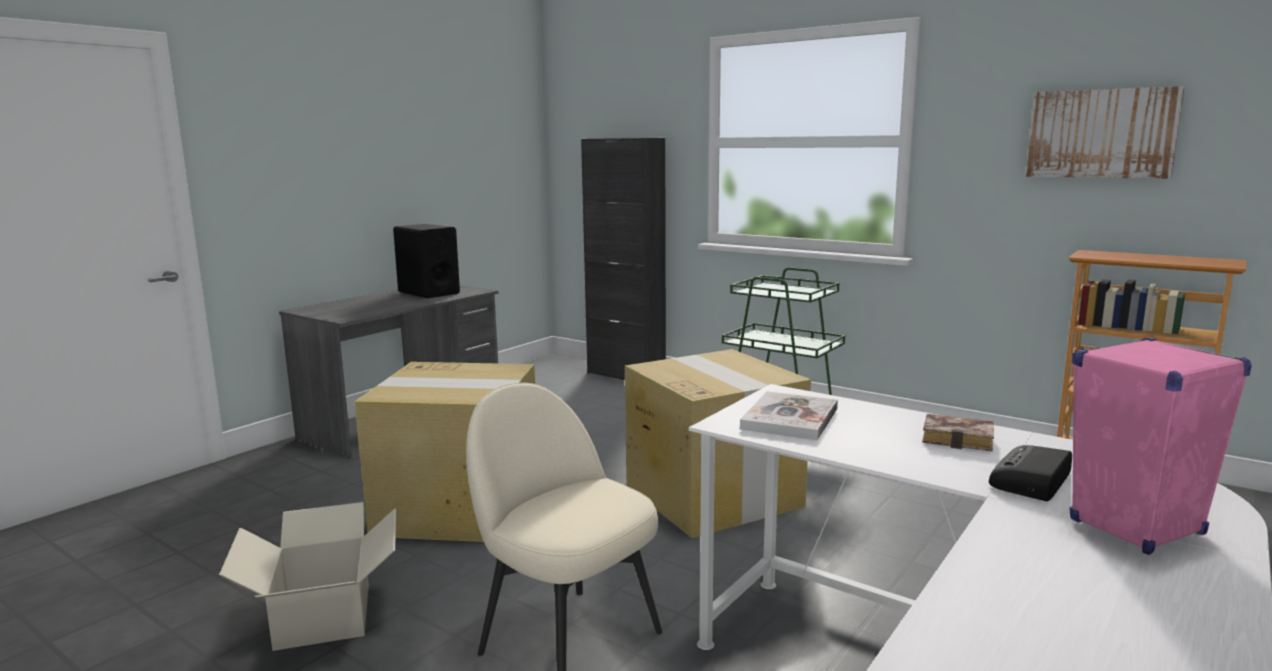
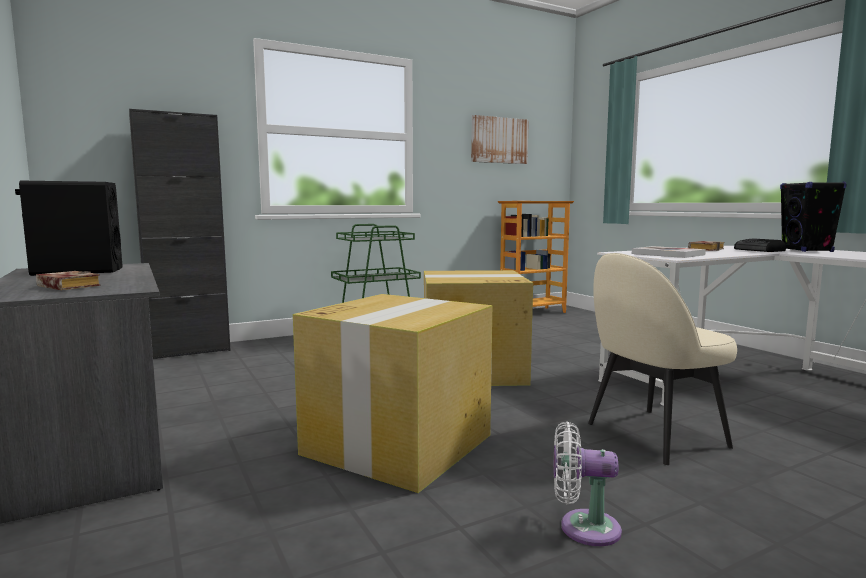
camera: 65 degrees left, 5 degrees down
cardboard box [219,502,396,651] -> white fan [554,422,622,546]
pink speaker [1070,337,1252,555] -> black speaker [780,181,847,252]
none -> book [36,271,100,290]

